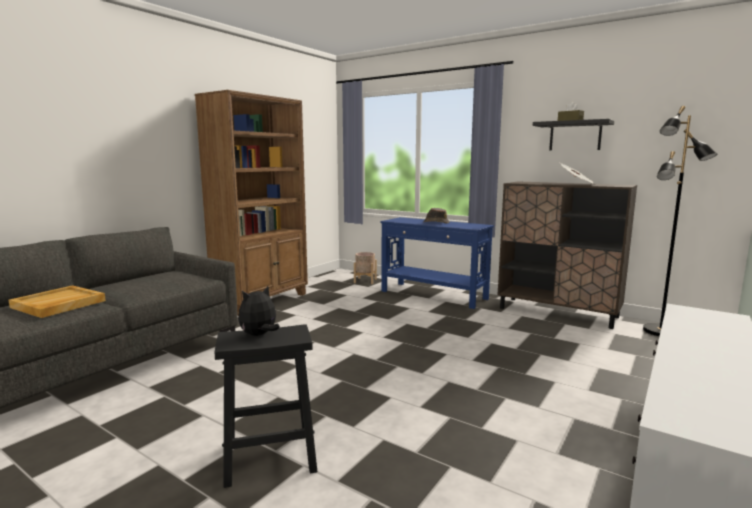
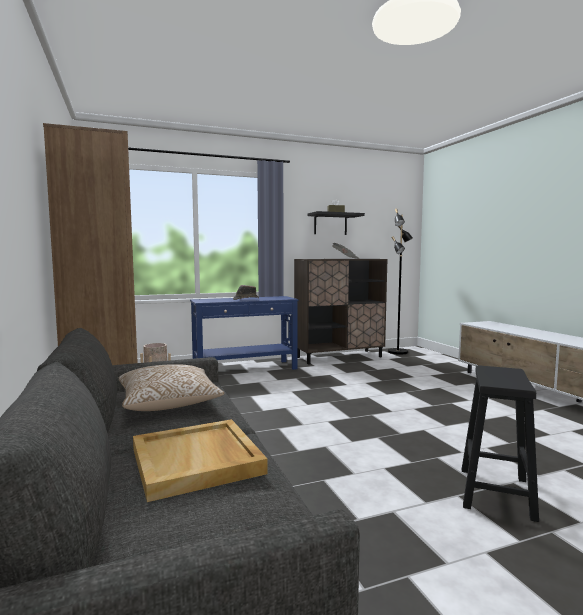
camera: 55 degrees left, 5 degrees down
plush toy [238,286,280,336] -> none
none -> pillow [118,364,225,411]

